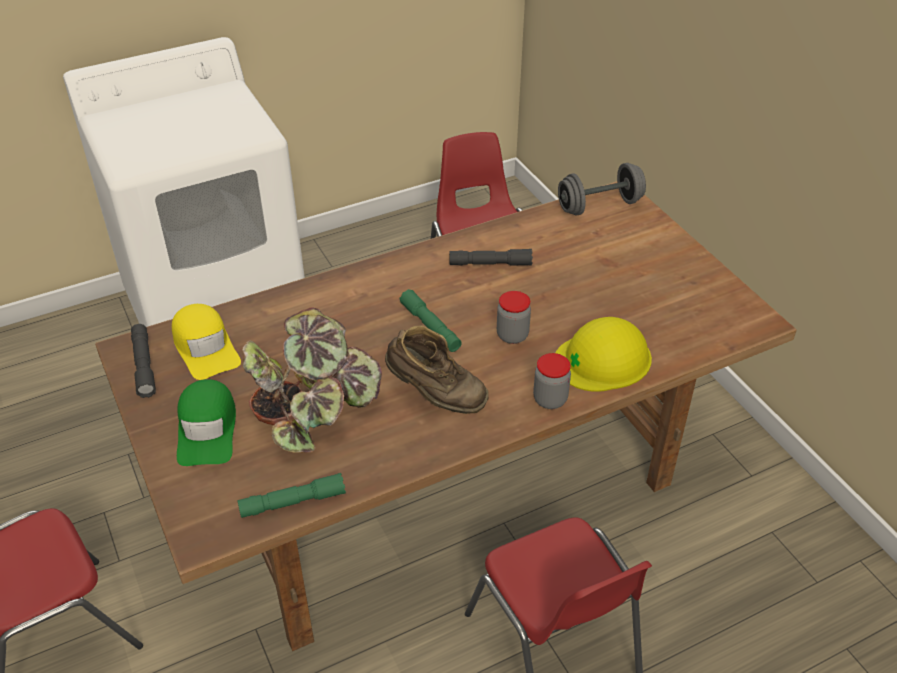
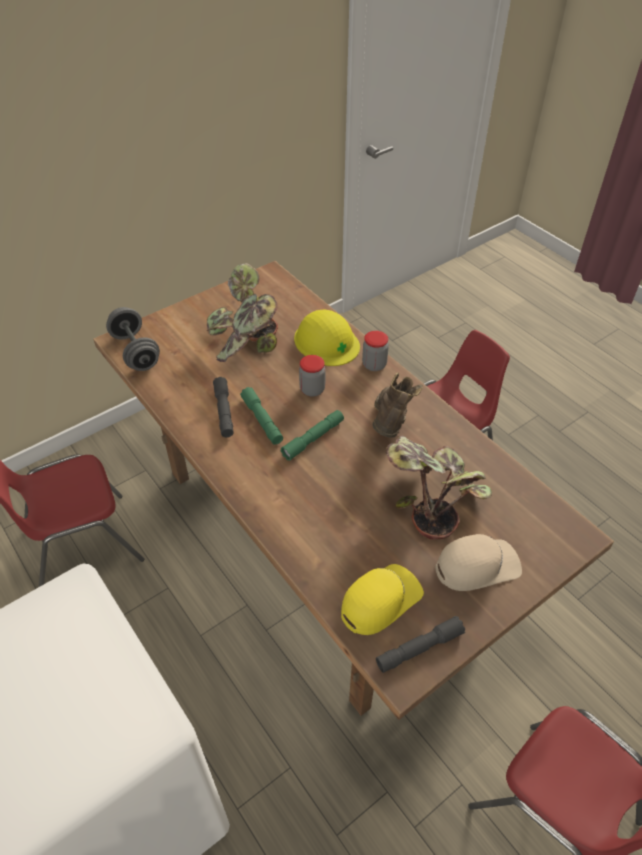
camera: 100 degrees left, 5 degrees up
green cap [177,379,236,466] -> beige cap [435,534,522,591]
green flashlight [238,473,346,518] -> green flashlight moved to [240,387,283,445]
none -> potted plant [207,263,278,362]

